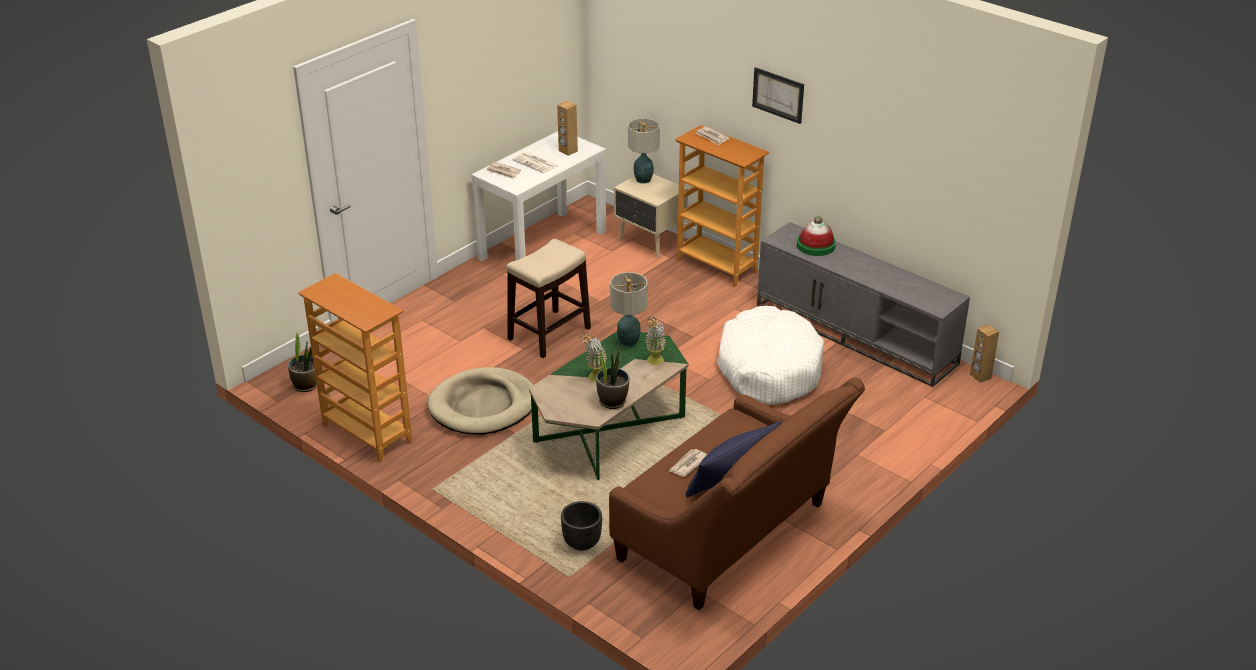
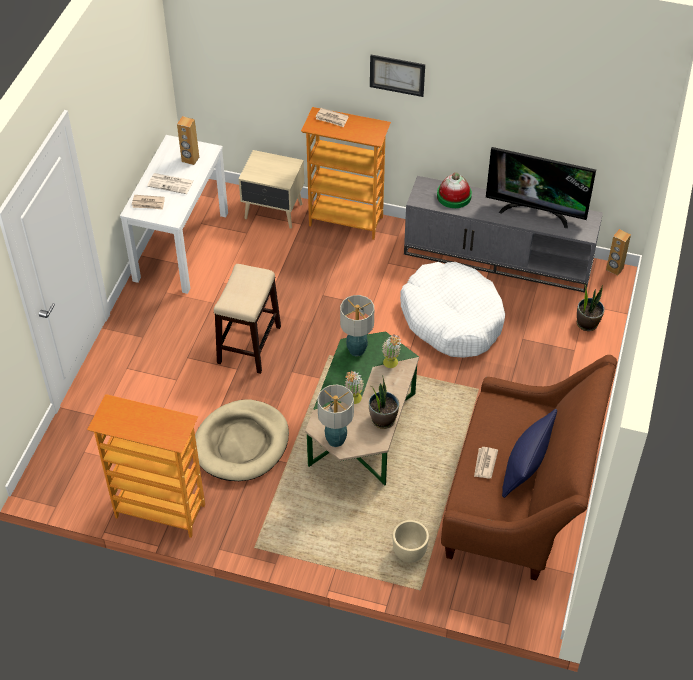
camera: 25 degrees left, 15 degrees up
potted plant [288,331,317,392] -> potted plant moved to [577,285,605,331]
black planter [561,501,602,551] -> beige planter [393,520,429,562]
table lamp [628,118,660,184] -> table lamp moved to [317,385,354,447]
none -> television [486,147,596,228]

